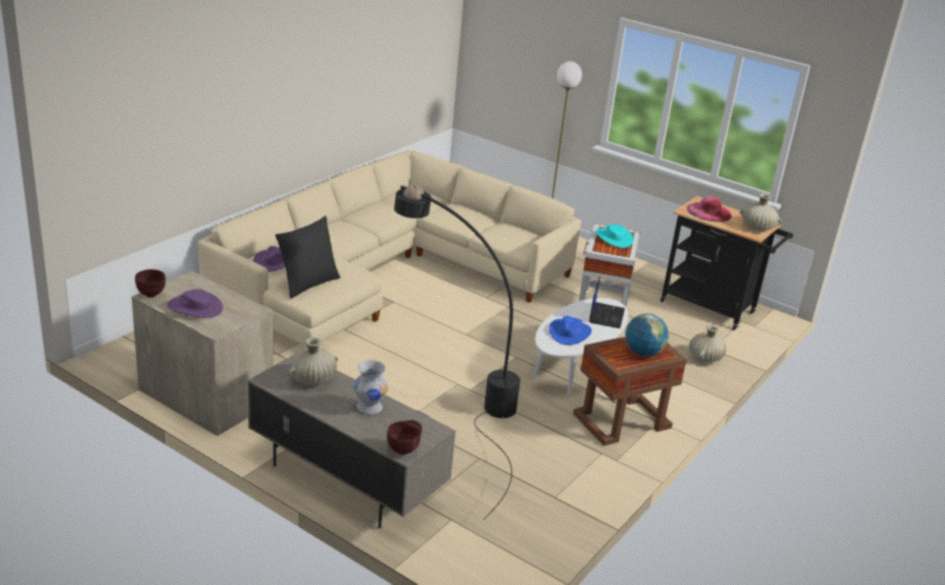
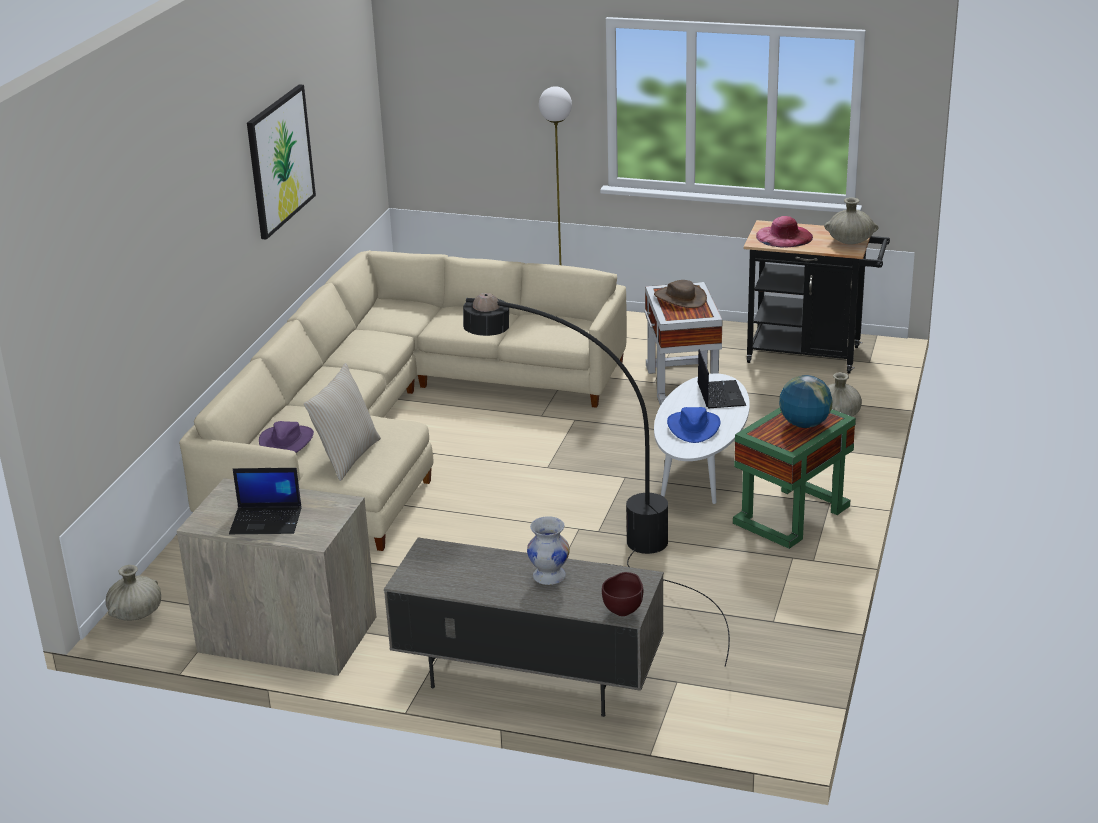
camera: 15 degrees left, 0 degrees up
brown bowl [135,269,166,297] -> none
purple hat [167,289,223,318] -> laptop [229,468,302,534]
black pillow [275,216,341,299] -> beige pillow [304,363,381,481]
beige vase [288,337,338,385] -> beige vase moved to [106,565,161,621]
brown side table [573,336,687,446] -> green side table [733,407,856,549]
turquoise hat [595,224,634,248] -> brown hat [654,280,707,308]
none -> picture [247,84,316,240]

